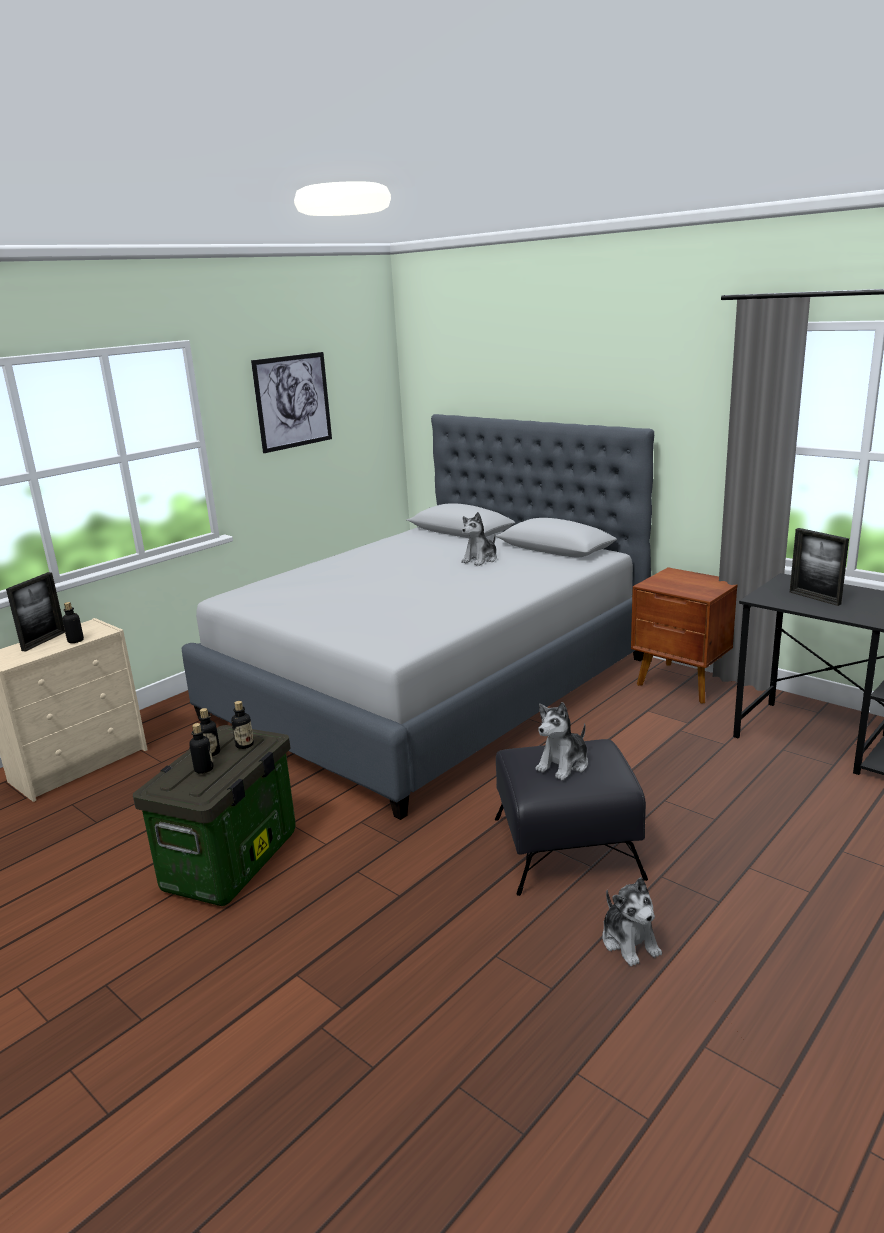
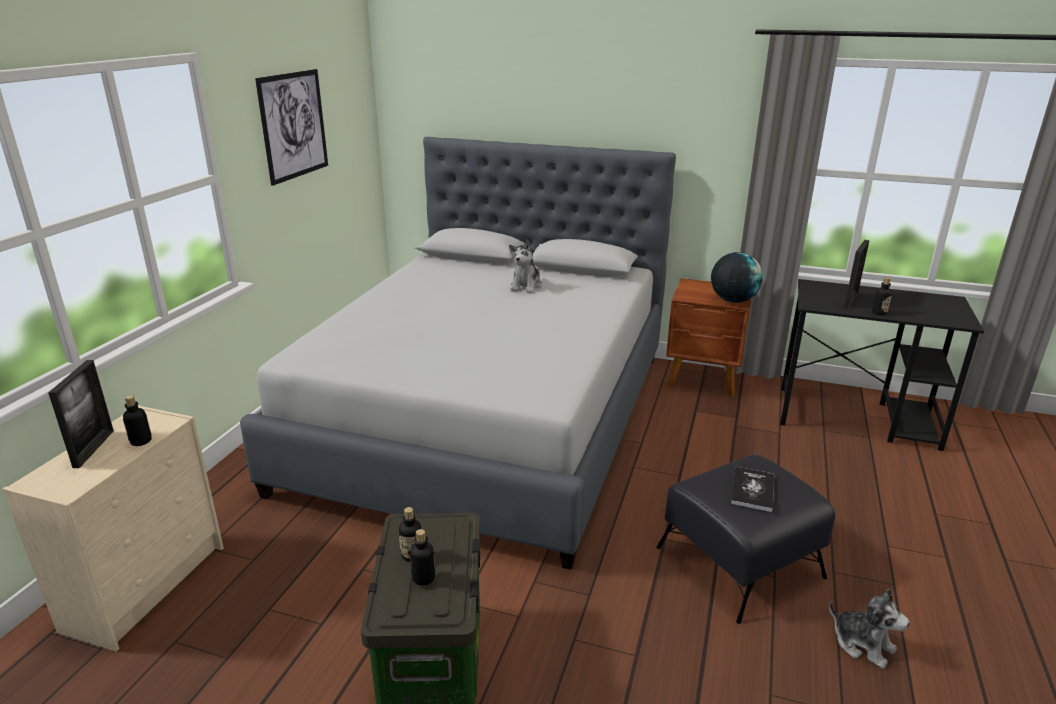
camera: 25 degrees left, 5 degrees up
bottle [231,701,254,749] -> bottle moved to [872,277,892,315]
plush toy [536,702,588,780] -> book [731,467,774,512]
picture frame [790,528,849,606] -> picture frame turned 90 degrees counterclockwise [844,240,870,309]
none -> globe [711,252,763,303]

